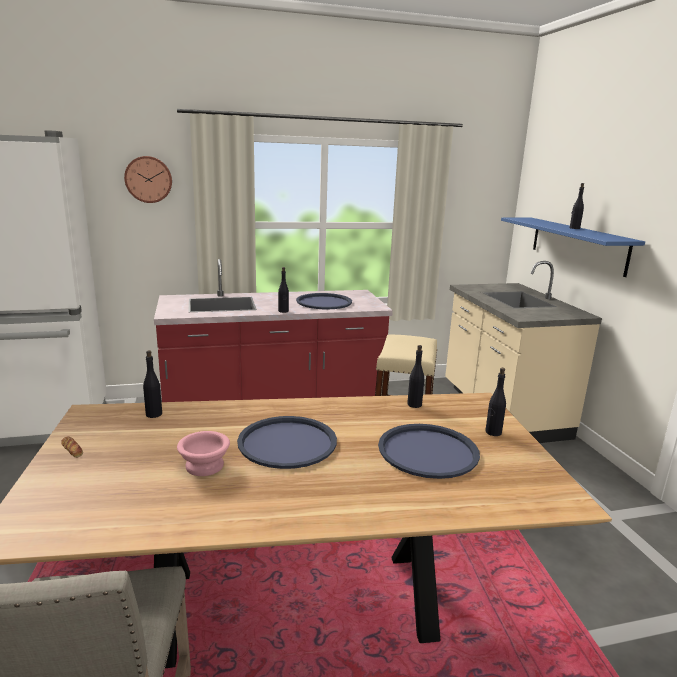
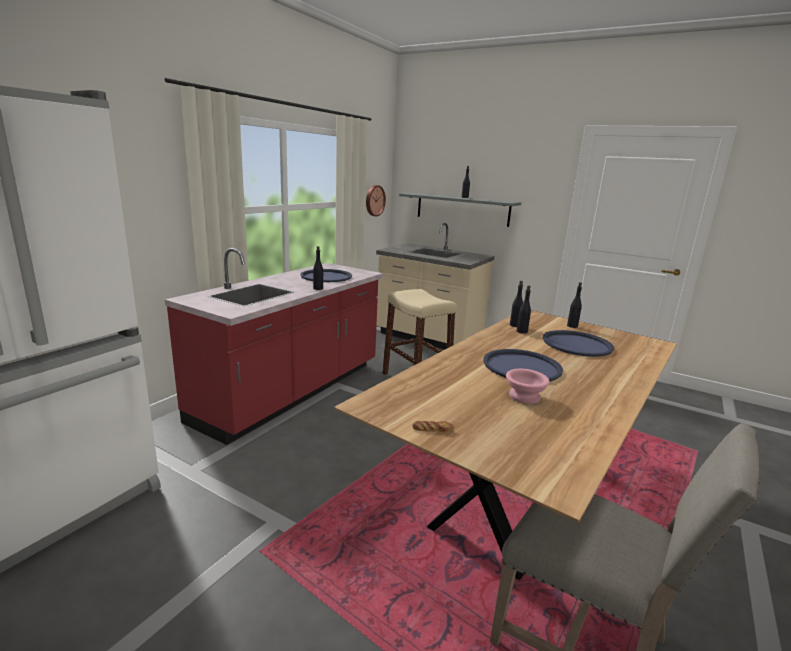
camera: 45 degrees left, 0 degrees up
wall clock [124,156,172,203] -> wall clock moved to [366,185,386,217]
black bottle [143,350,162,418] -> black bottle moved to [517,286,531,334]
blue shelf [501,217,645,277] -> grey shelf [399,193,521,227]

